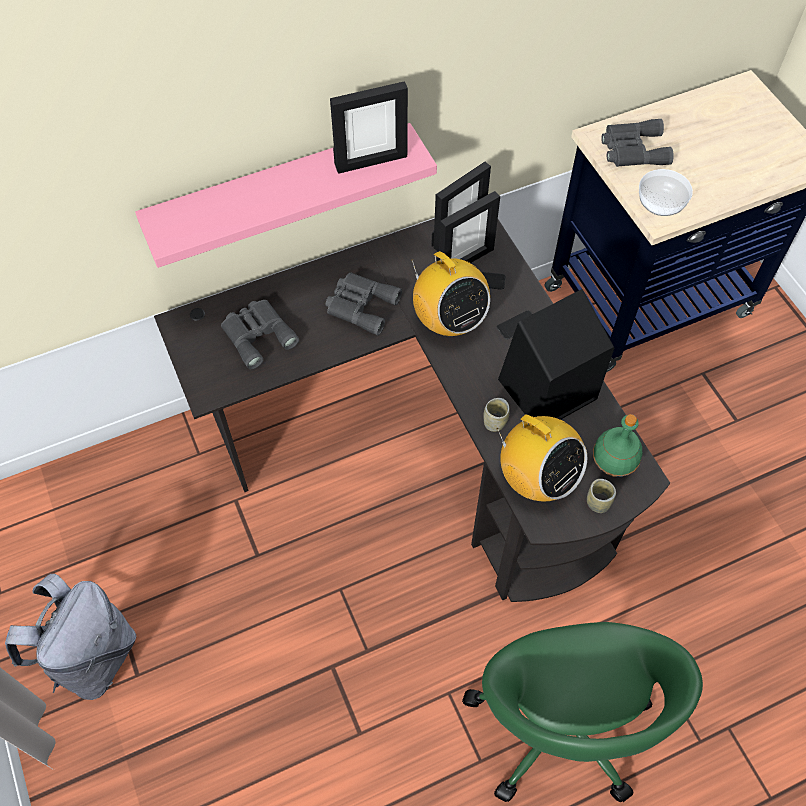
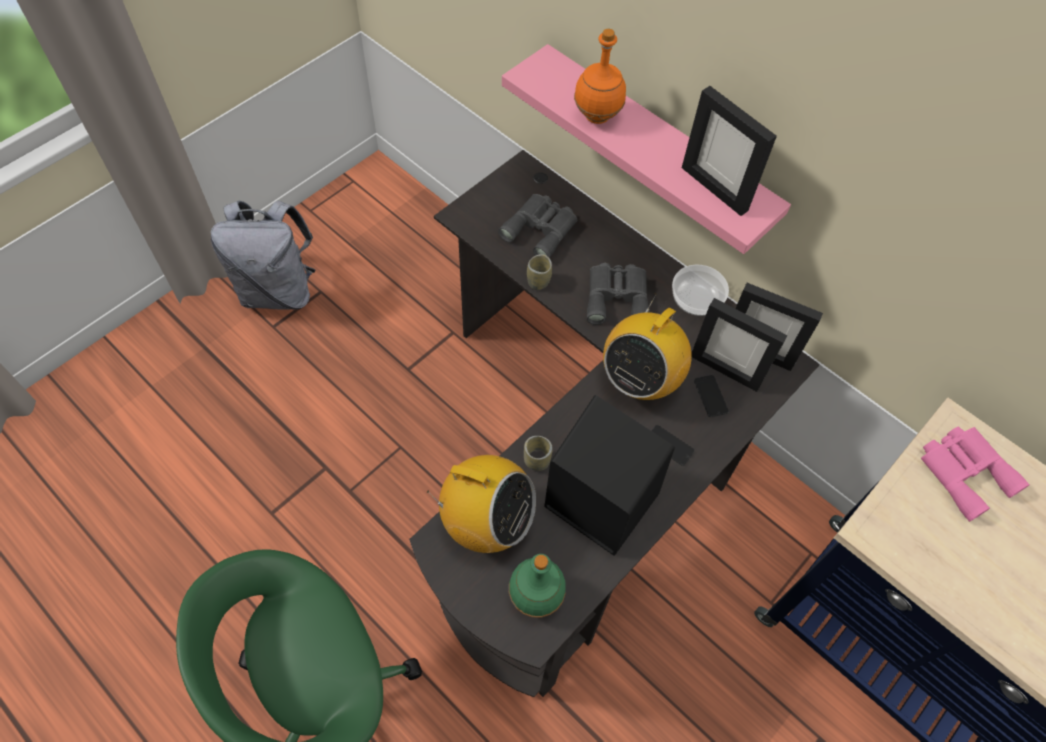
camera: 65 degrees right, 0 degrees up
radio [497,414,587,501] -> radio turned 90 degrees counterclockwise [427,455,536,553]
cup [587,479,616,513] -> cup moved to [527,254,552,290]
grey binoculars [601,119,674,167] -> pink binoculars [921,426,1030,522]
bowl [639,169,693,216] -> bowl moved to [672,265,729,316]
none -> orange bottle [574,29,626,124]

